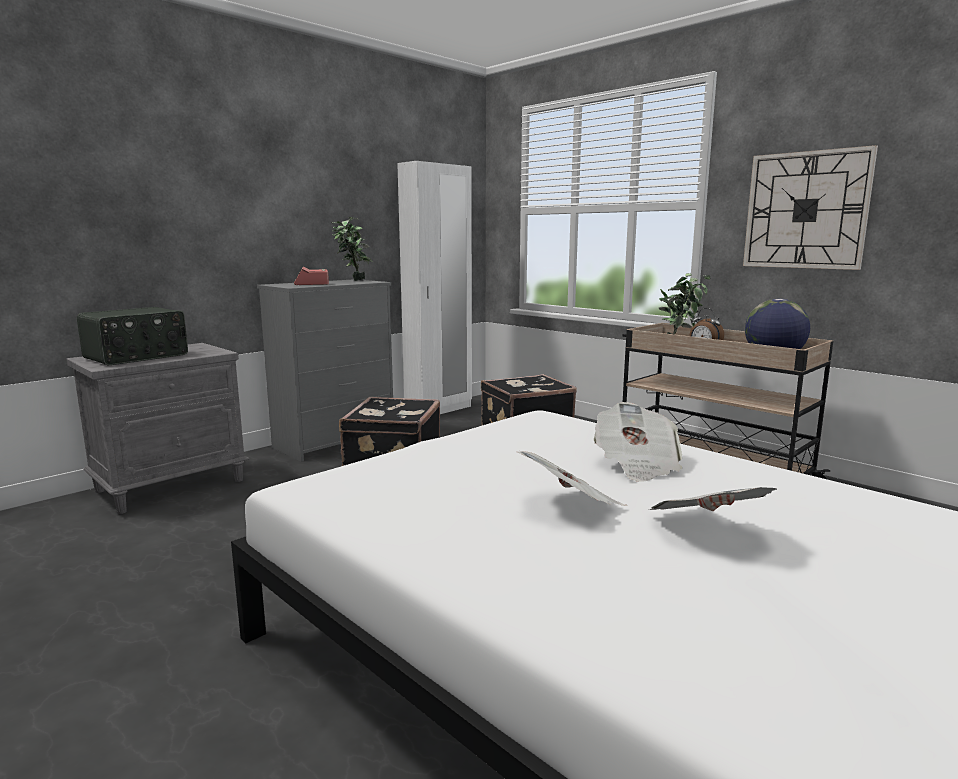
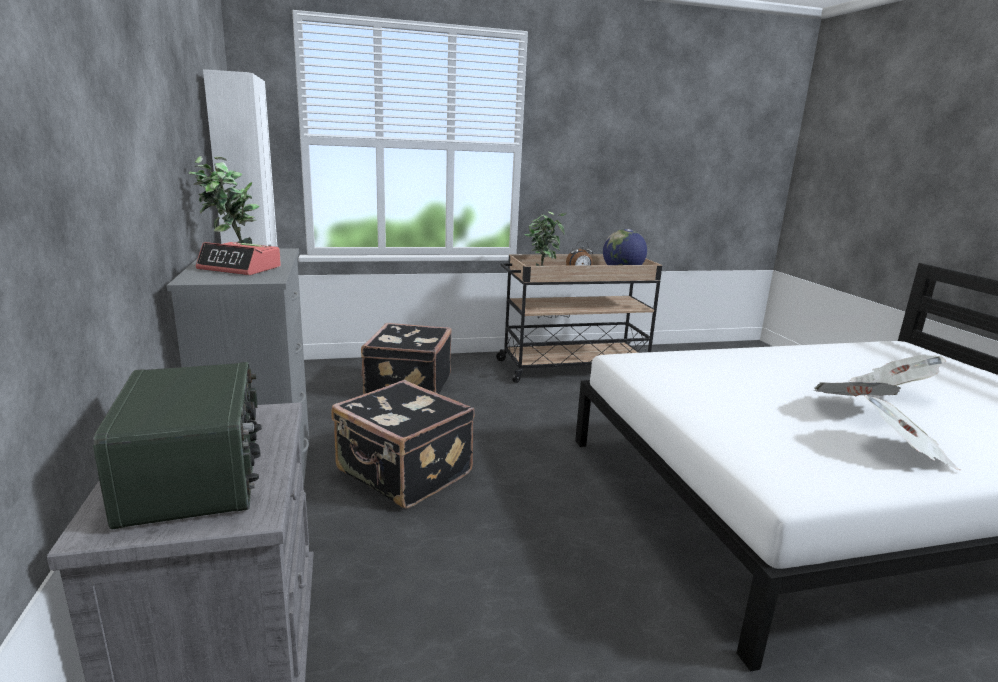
camera: 60 degrees left, 5 degrees up
newspaper [593,402,682,482] -> newspaper moved to [864,395,961,471]
wall clock [743,145,878,270] -> none

